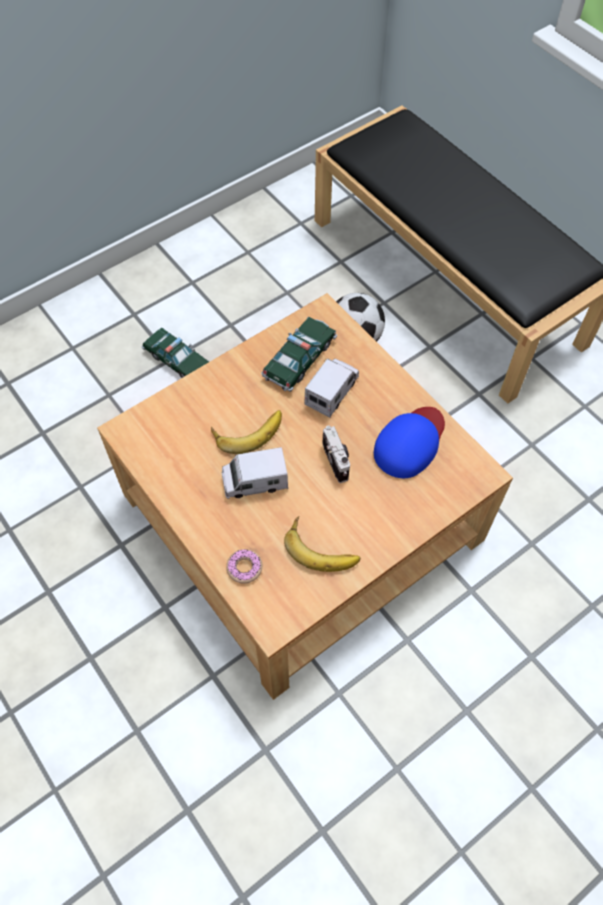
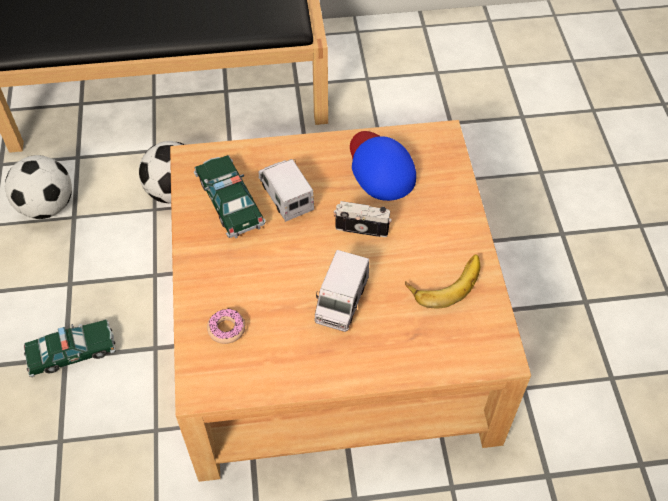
camera: 60 degrees left, 5 degrees down
banana [211,410,282,454] -> none
donut [226,549,262,583] -> donut moved to [207,309,245,344]
none -> football [5,155,72,219]

